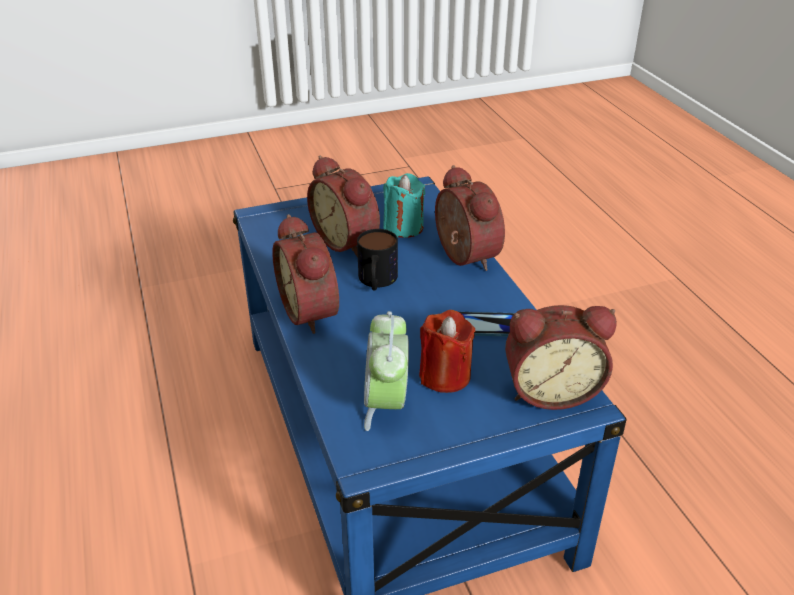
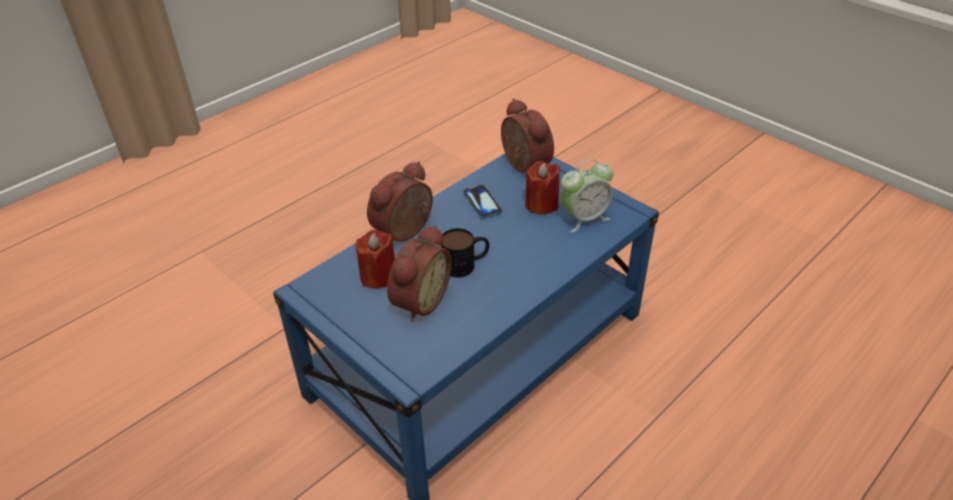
camera: 115 degrees left, 5 degrees up
alarm clock [272,214,339,334] -> none
turquoise candle [383,173,426,238] -> red candle [355,230,395,288]

